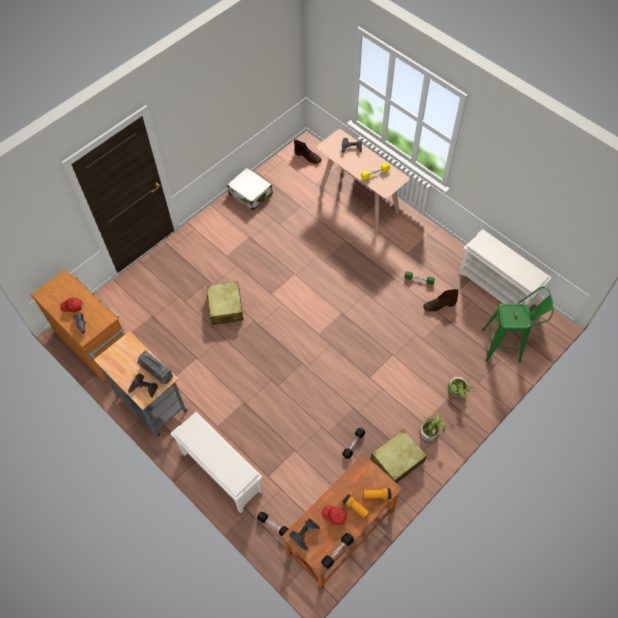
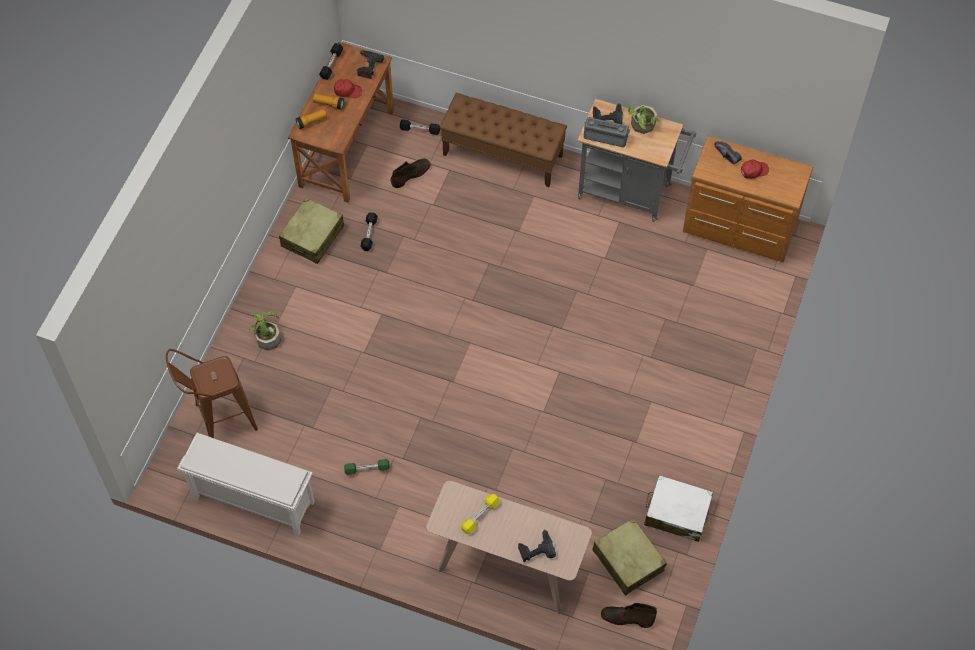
camera: 155 degrees right, 0 degrees up
white shoe rack [170,412,263,513] -> brown bench [440,93,567,187]
beige suitcase [207,281,244,325] -> beige suitcase moved to [592,518,667,596]
potted plant [420,413,446,443] -> potted plant moved to [628,105,660,134]
brown boot [423,289,458,312] -> brown boot moved to [391,158,431,188]
green stool [482,286,553,363] -> brown stool [166,349,258,438]

